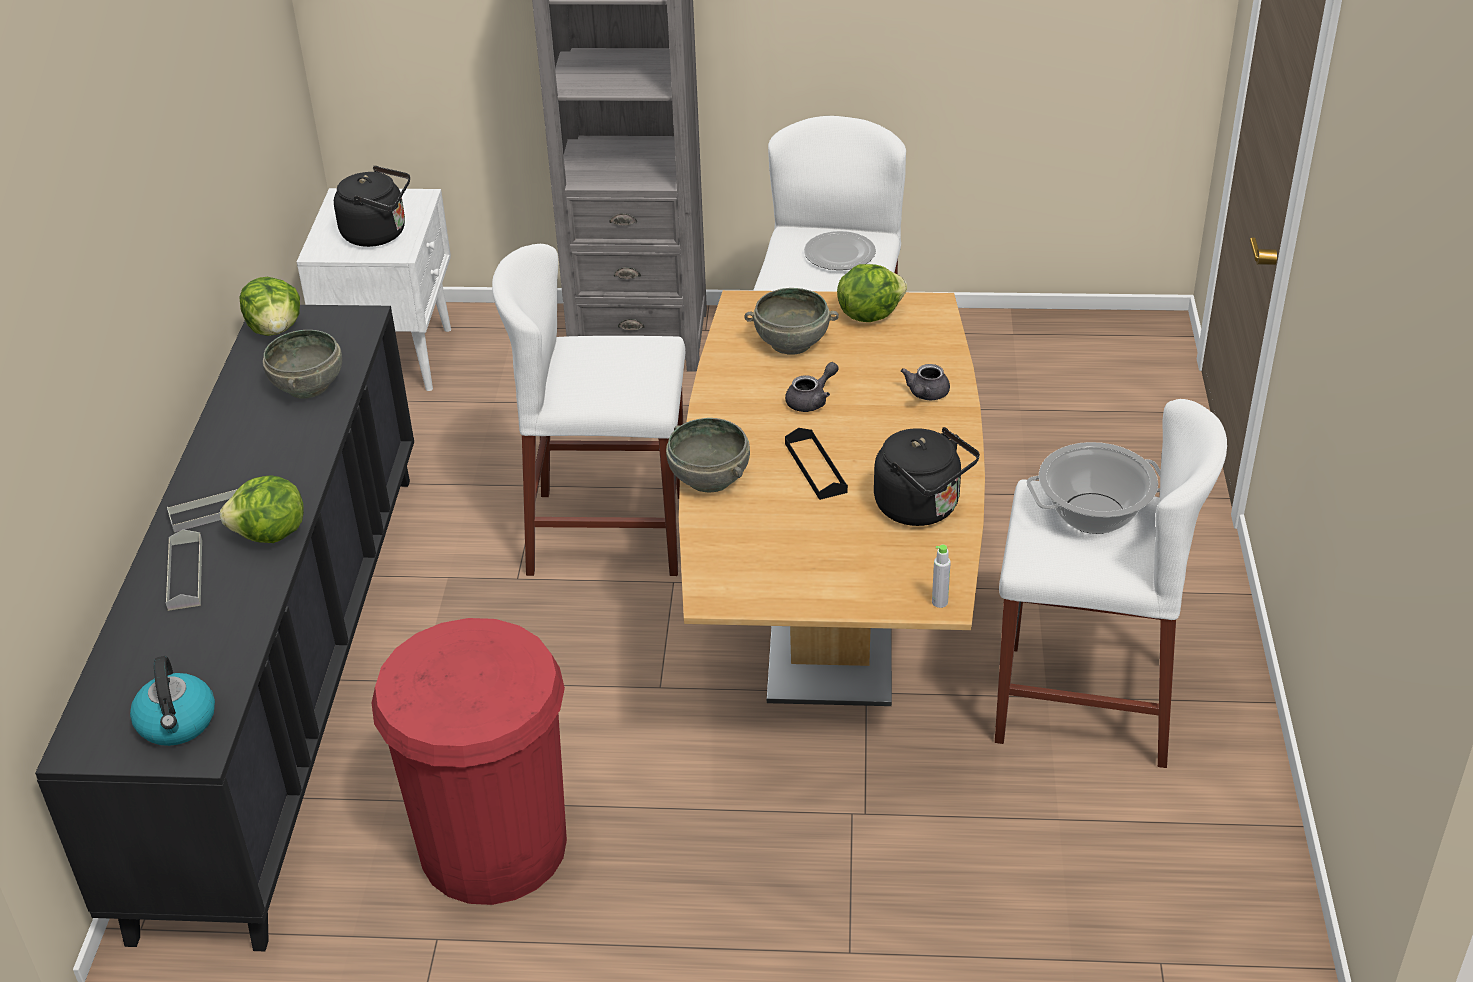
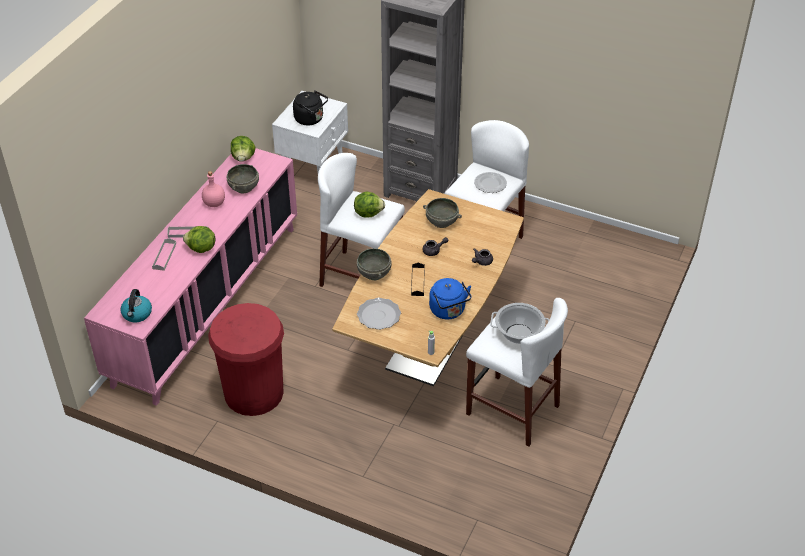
camera: 20 degrees right, 5 degrees up
black cabinet [35,305,414,951] -> pink cabinet [84,148,297,406]
lettuce [837,264,907,322] -> lettuce moved to [354,191,385,217]
black kettle [874,427,980,526] -> blue kettle [429,278,472,319]
none -> pink bottle [202,171,225,207]
none -> plate [357,298,401,330]

